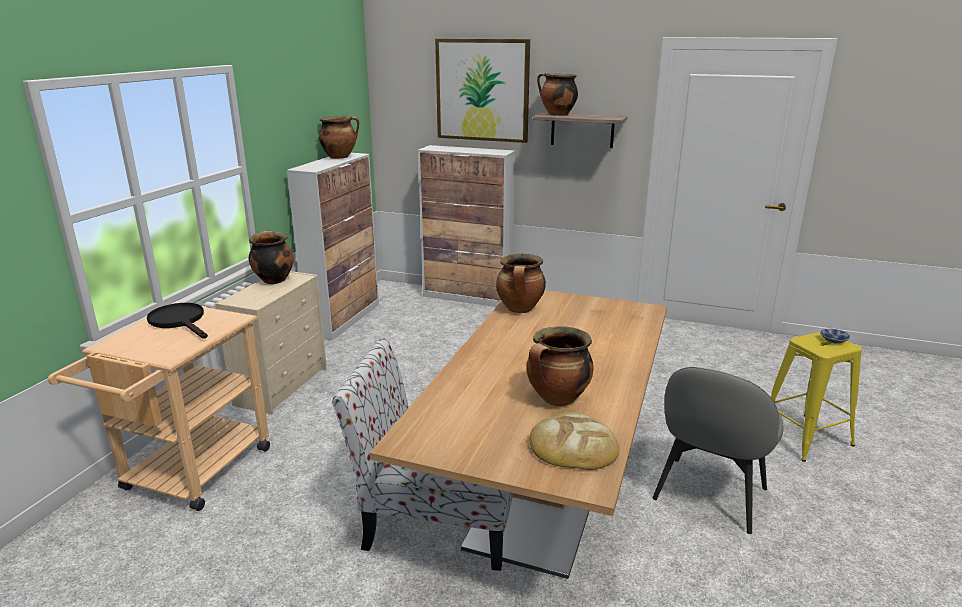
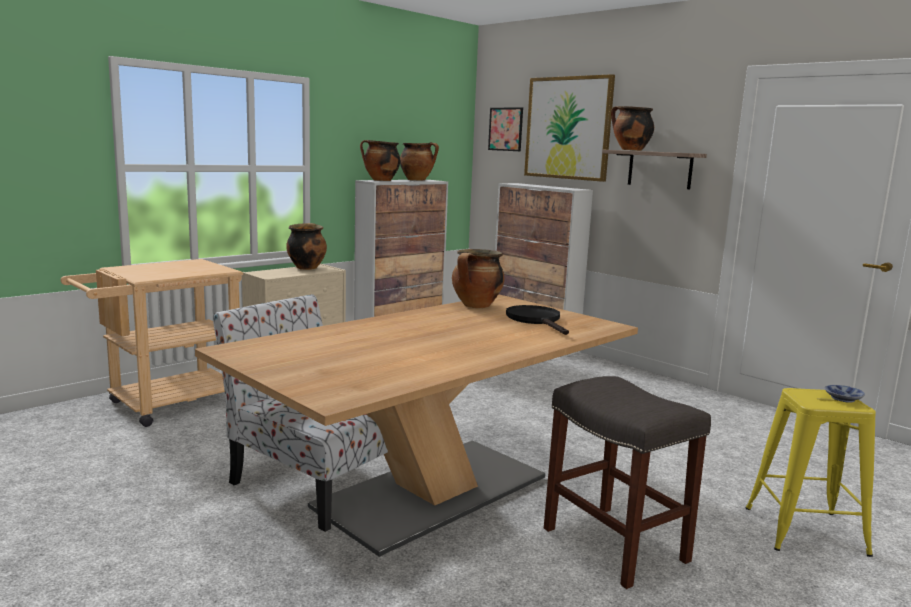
camera: 25 degrees right, 10 degrees down
black frying pan [147,303,208,339] -> black frying pan moved to [506,305,569,335]
cooking pot [527,326,593,406] -> cooking pot moved to [360,140,400,181]
bread [530,412,619,470] -> none
grey chair [652,367,783,534] -> grey stool [544,376,711,589]
none -> picture [488,107,523,151]

